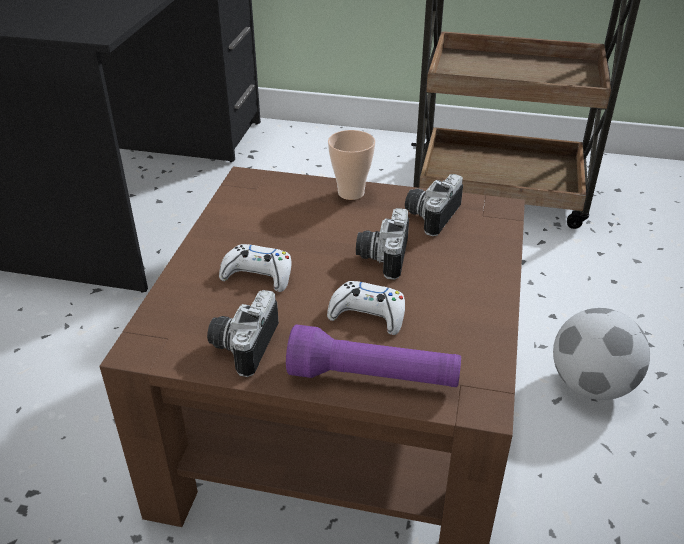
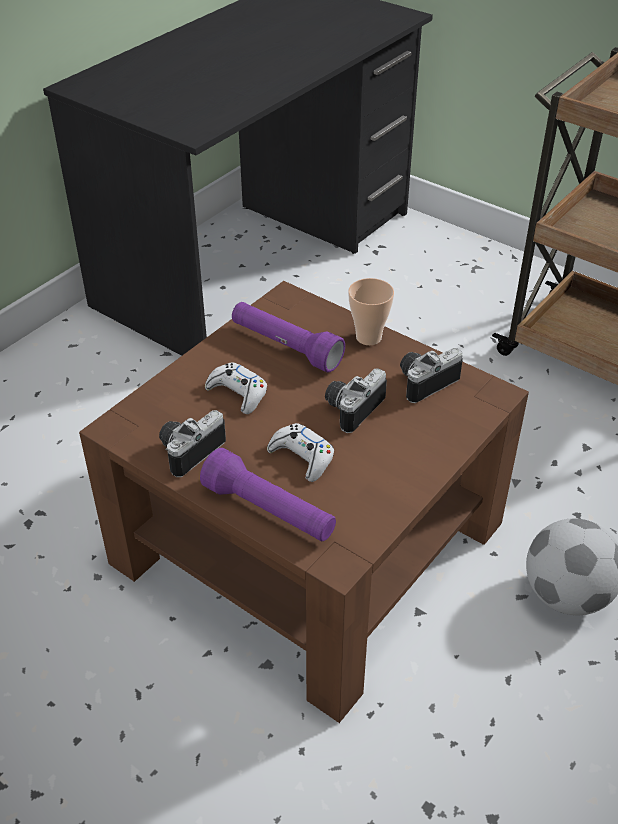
camera: 25 degrees right, 5 degrees up
none -> purple flashlight [232,302,345,373]

